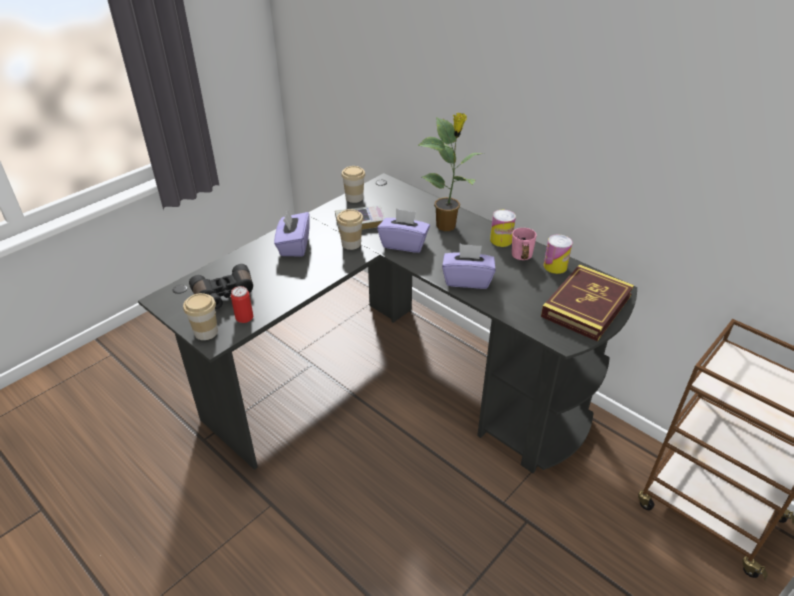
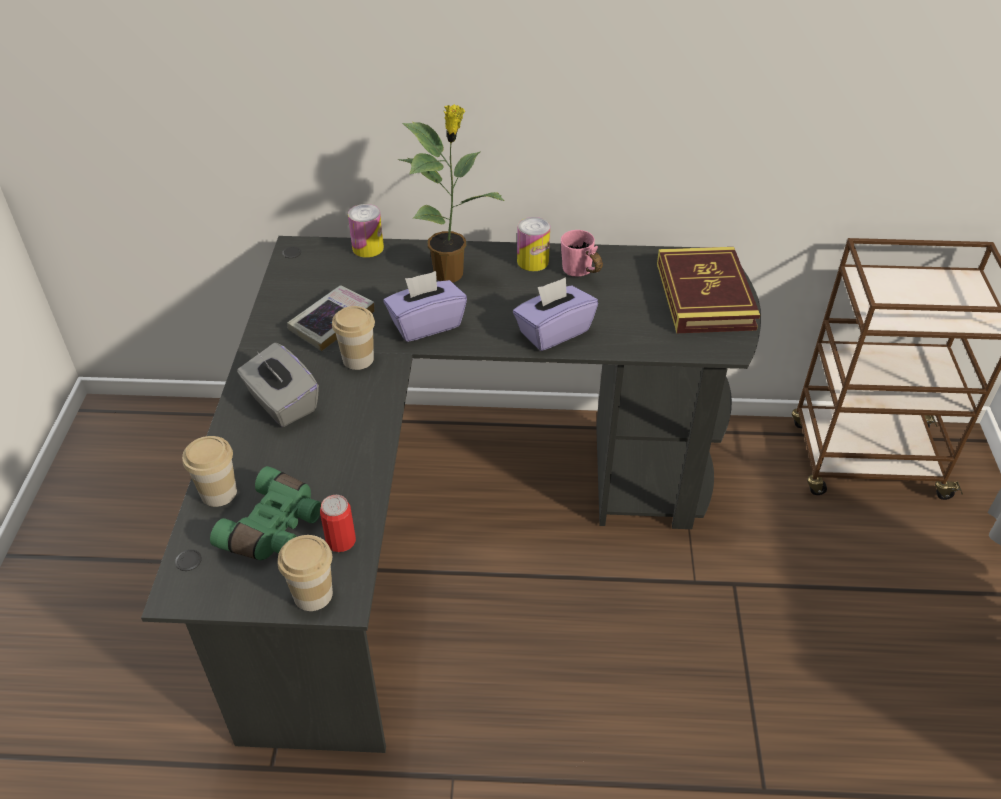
camera: 40 degrees left, 5 degrees up
black binoculars [189,264,253,309] -> green binoculars [210,466,321,560]
purple tissue box [274,209,310,256] -> grey tissue box [237,343,319,427]
cup [341,166,365,203] -> cup moved to [182,436,237,507]
can [544,235,572,274] -> can moved to [348,204,384,258]

